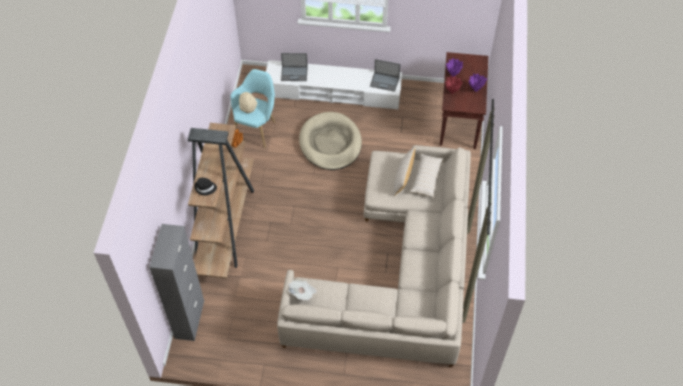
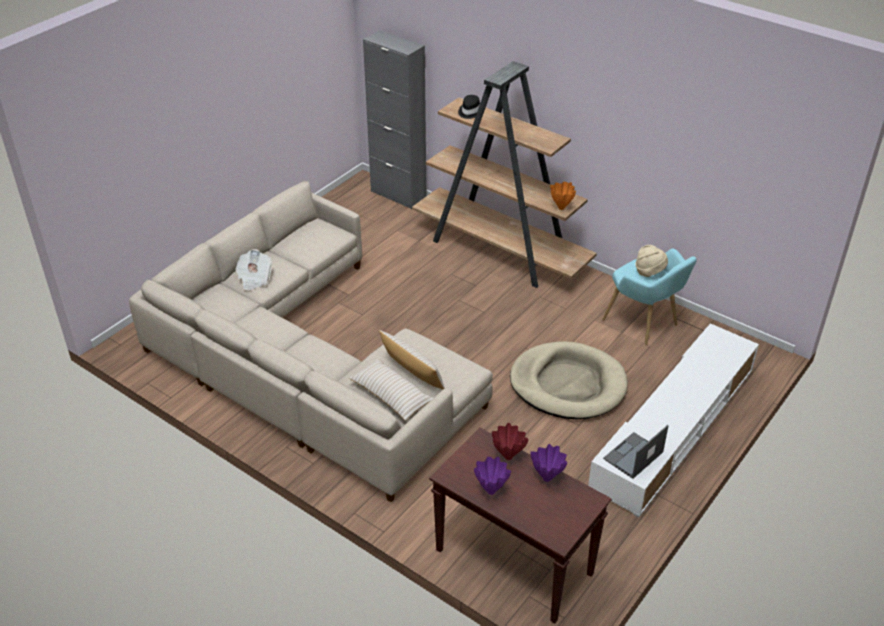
camera: 120 degrees right, 15 degrees down
laptop [281,53,308,81] -> none
newspaper [288,280,317,301] -> newspaper moved to [235,249,273,291]

